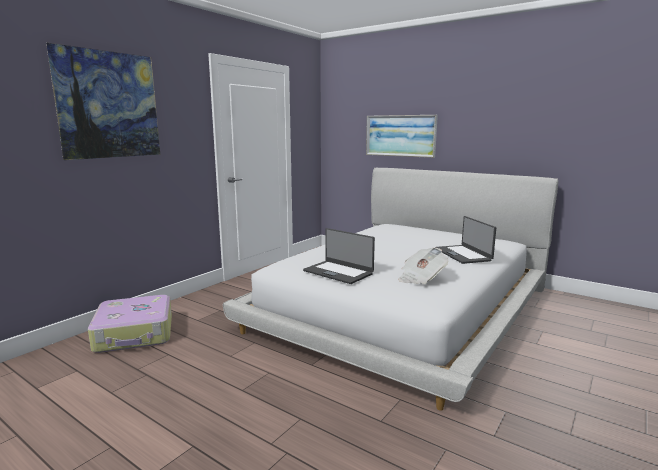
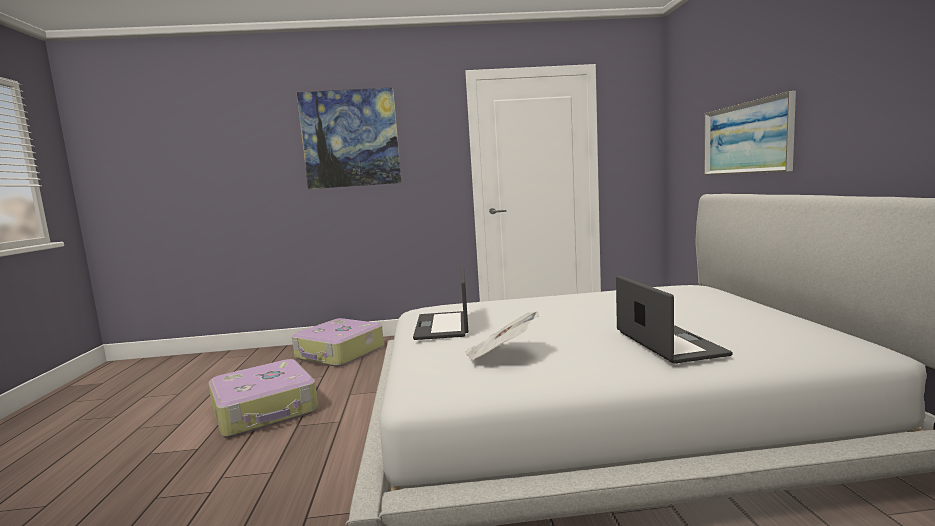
camera: 50 degrees right, 5 degrees down
laptop [435,216,496,264] -> laptop turned 135 degrees clockwise [616,276,733,364]
none -> suitcase [209,359,318,437]

